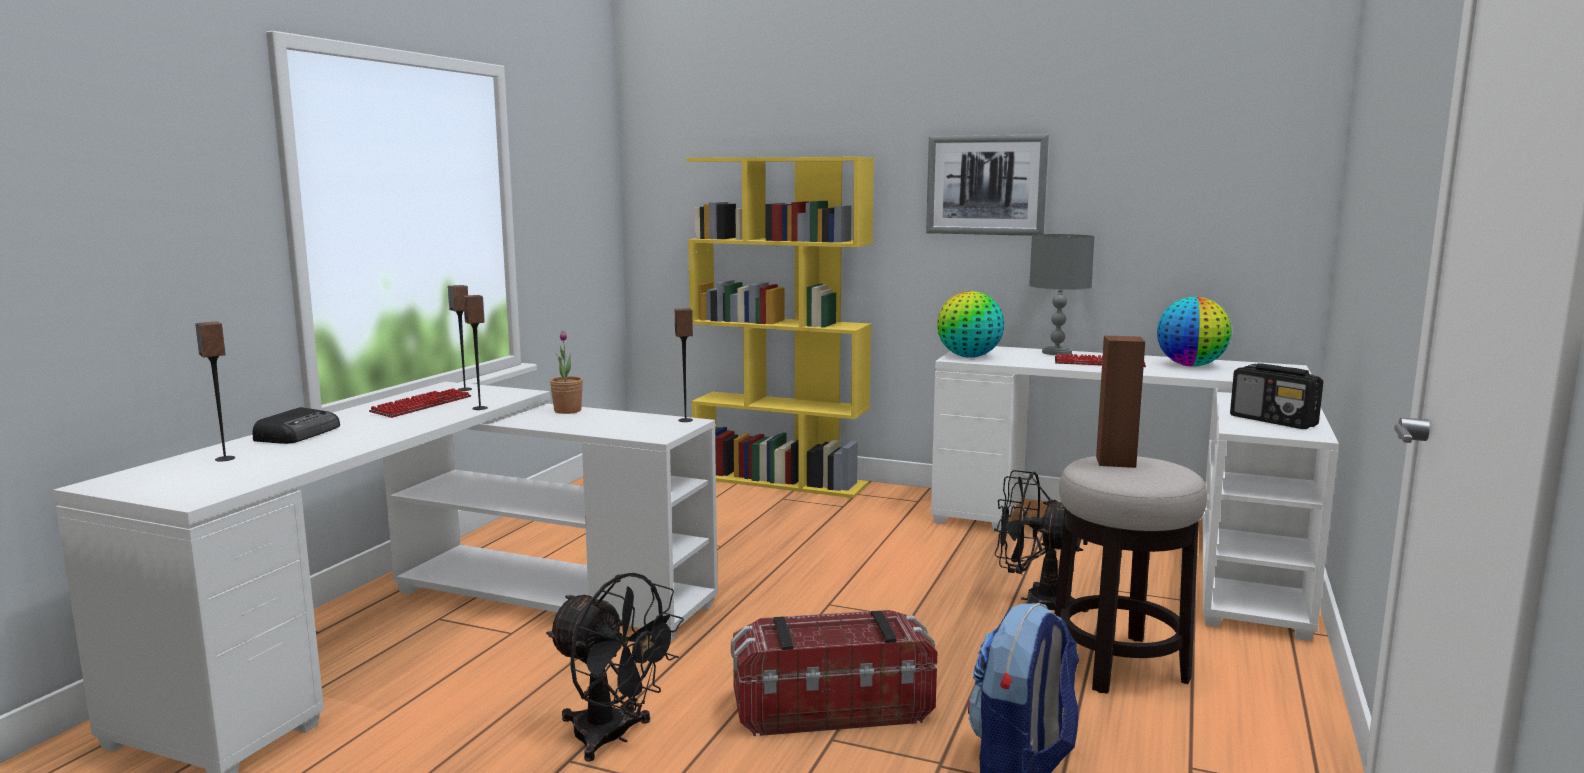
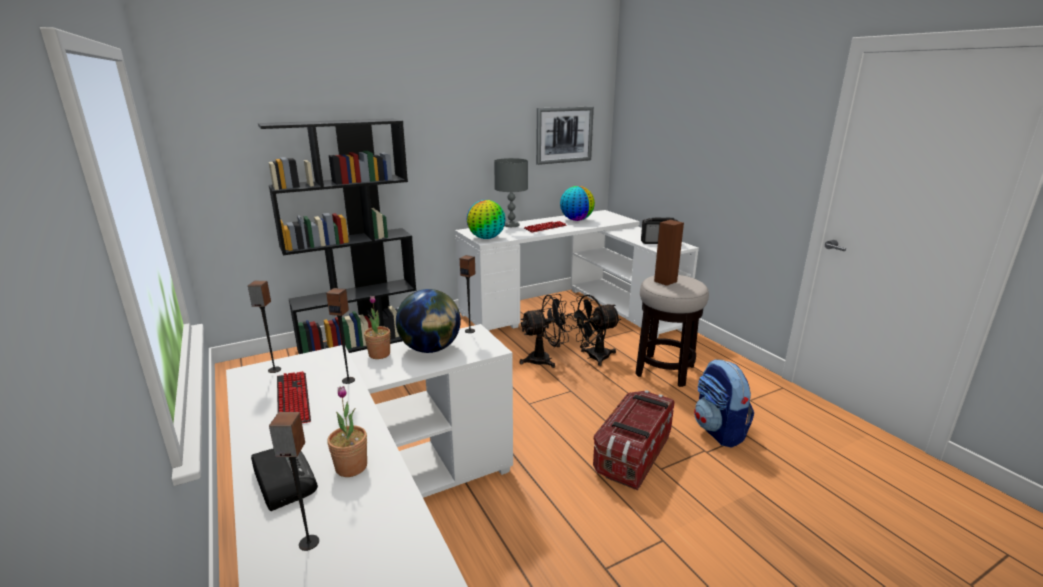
camera: 50 degrees left, 10 degrees up
black fan [546,573,684,762] -> black fan moved to [520,294,572,368]
yellow bookcase [686,157,874,498] -> black bookcase [258,119,416,354]
picture [926,135,1049,236] -> picture moved to [536,106,594,165]
none -> potted plant [327,386,367,477]
none -> globe [396,289,461,353]

